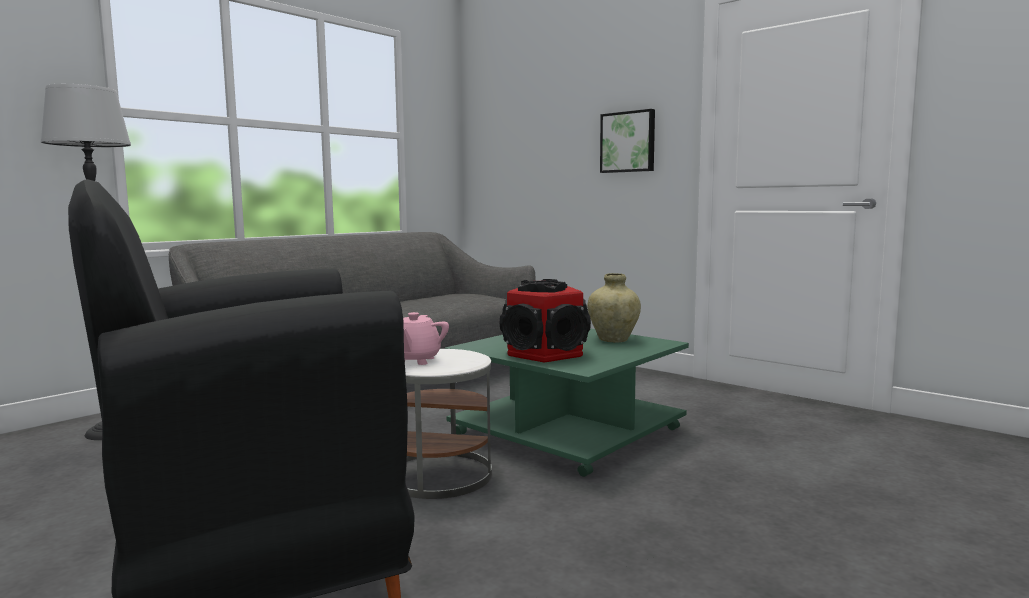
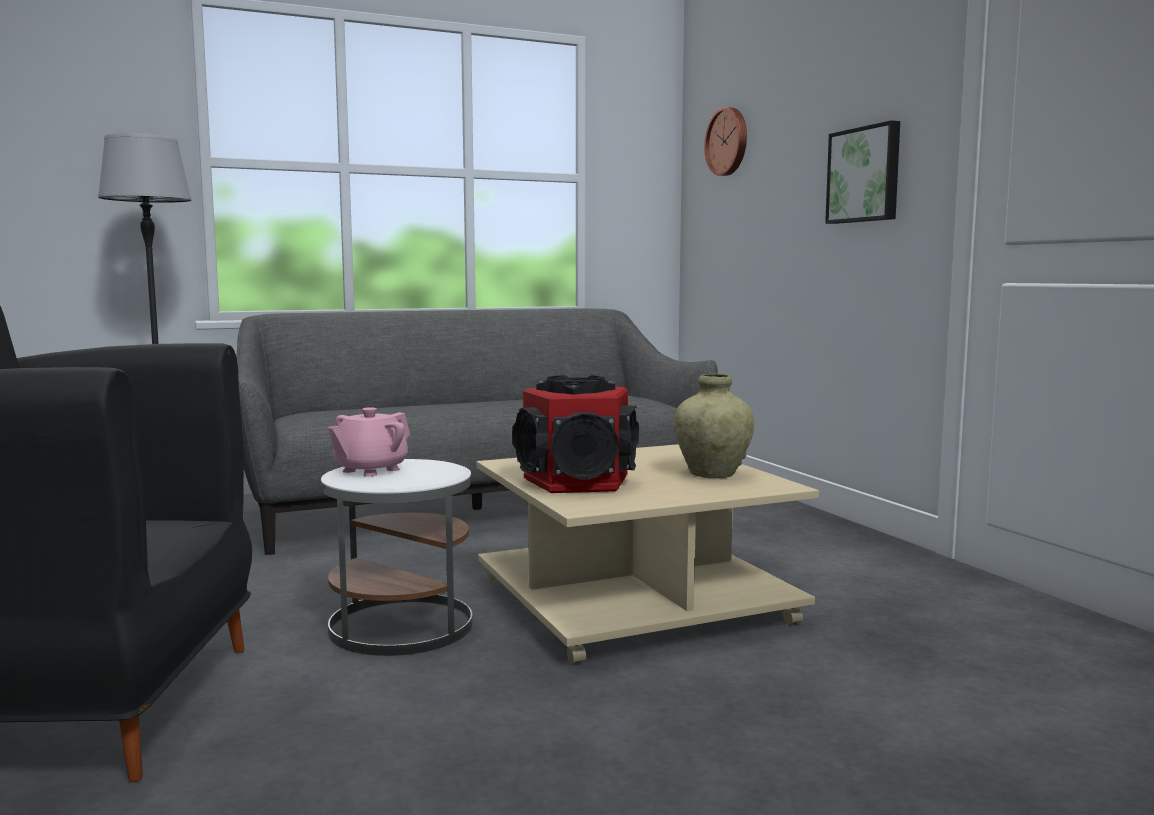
camera: 25 degrees right, 0 degrees up
green coffee table [445,328,689,477] -> beige coffee table [476,444,819,664]
none -> wall clock [704,107,747,176]

